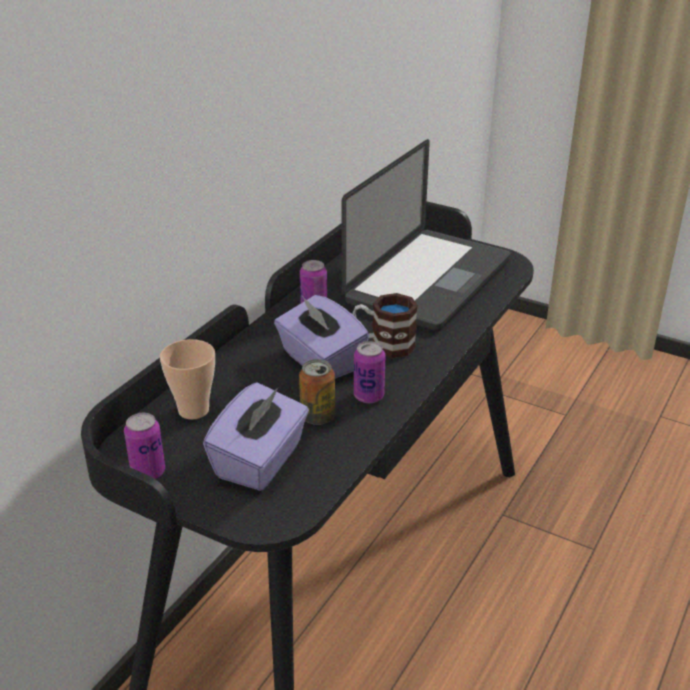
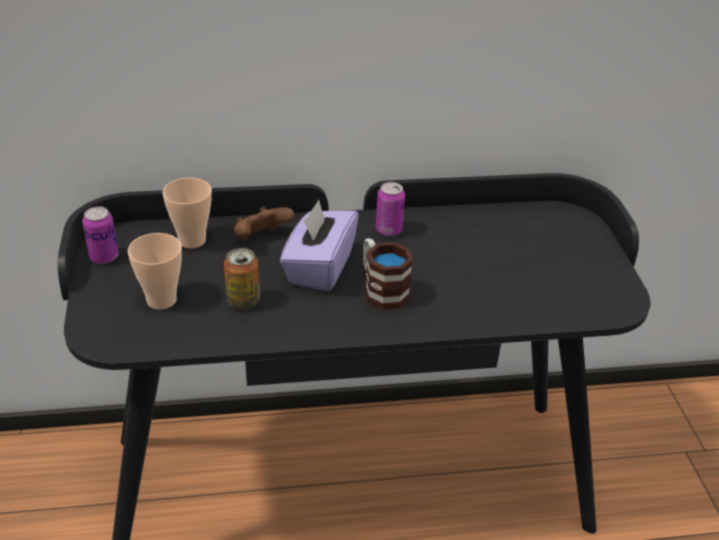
camera: 50 degrees right, 5 degrees up
purple tissue box [203,382,309,491] -> cup [128,233,182,310]
laptop [342,139,511,331] -> none
can [354,341,386,403] -> none
none -> brown game controller [234,207,295,240]

